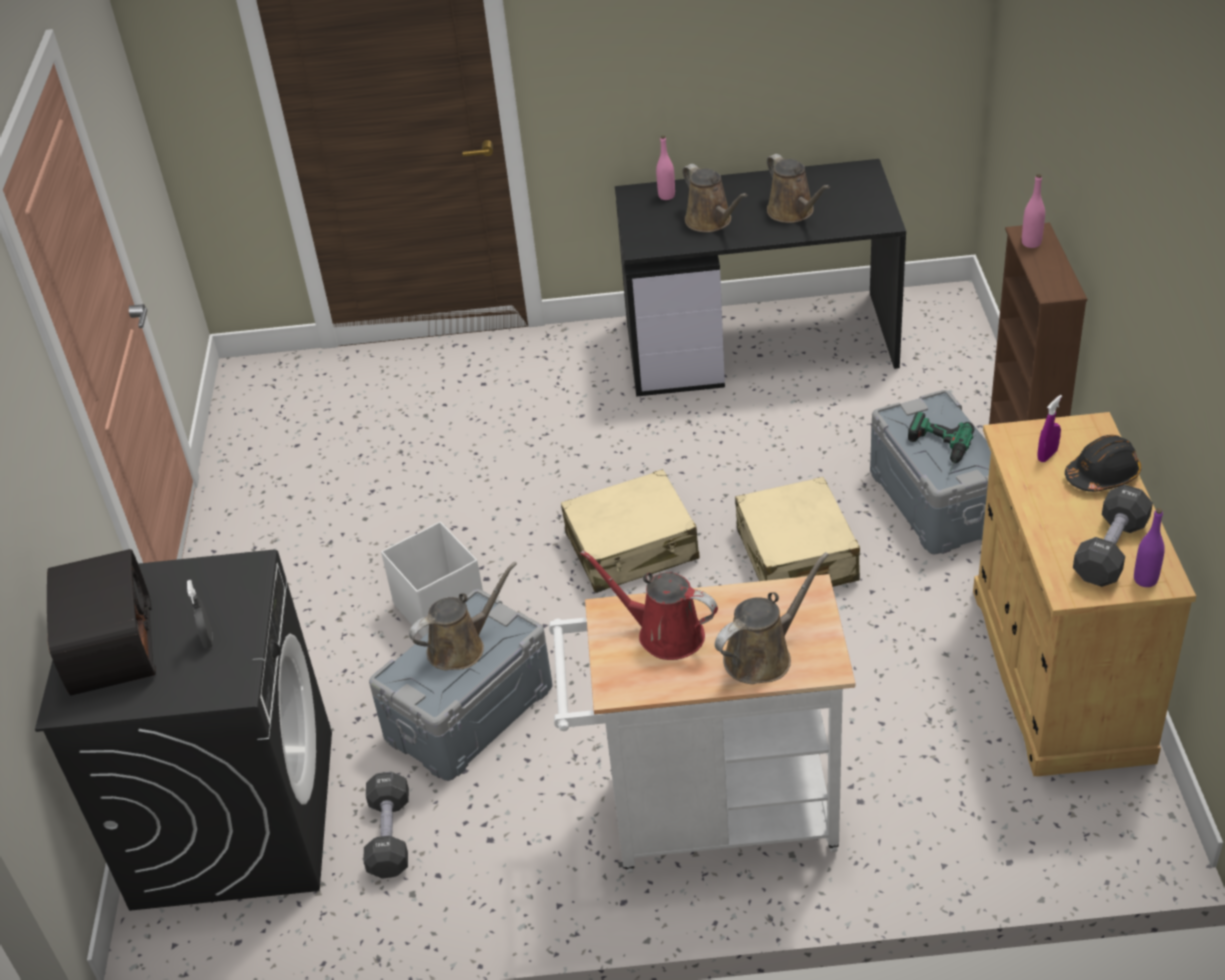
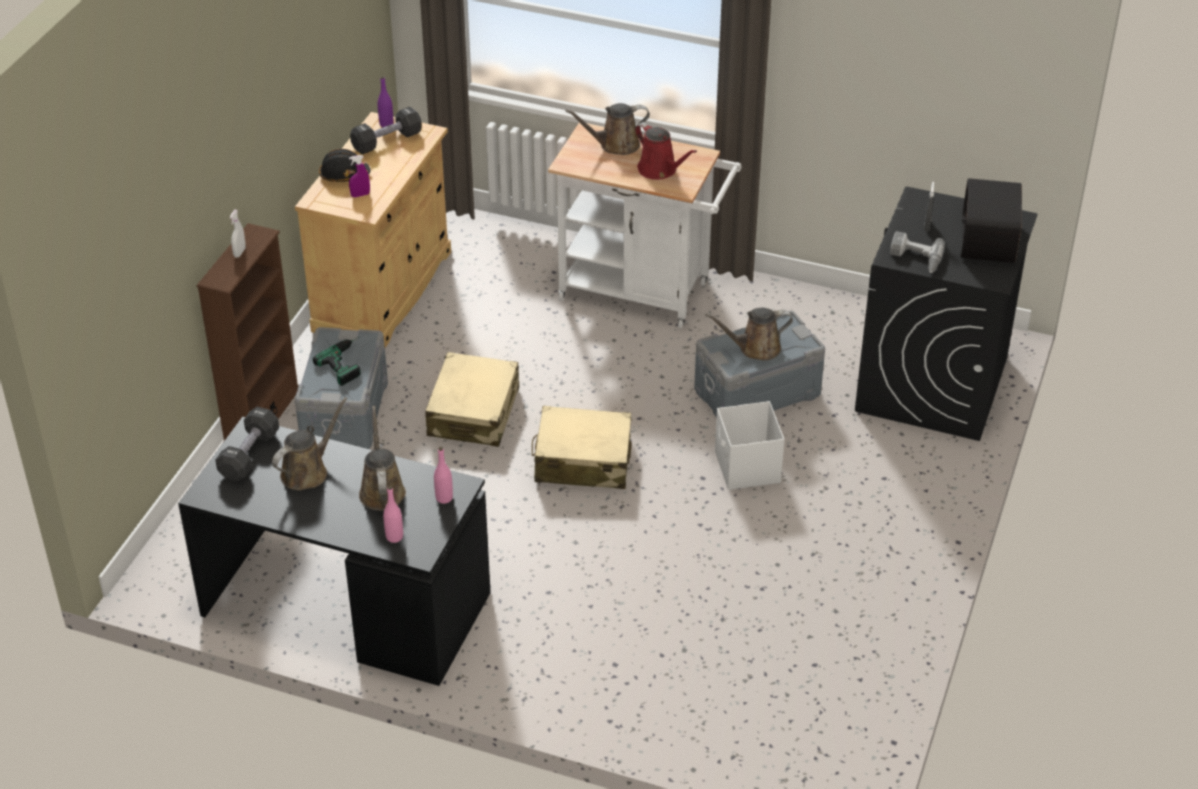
camera: 160 degrees left, 0 degrees up
black dumbbell [363,772,409,879] -> black dumbbell moved to [215,407,279,481]
brown watering can [767,154,830,223] -> brown watering can turned 45 degrees clockwise [272,397,348,490]
pink bottle [1022,174,1045,248] -> pink bottle moved to [434,447,453,504]
none -> white spray bottle [230,210,246,258]
none -> power drill [890,231,945,273]

